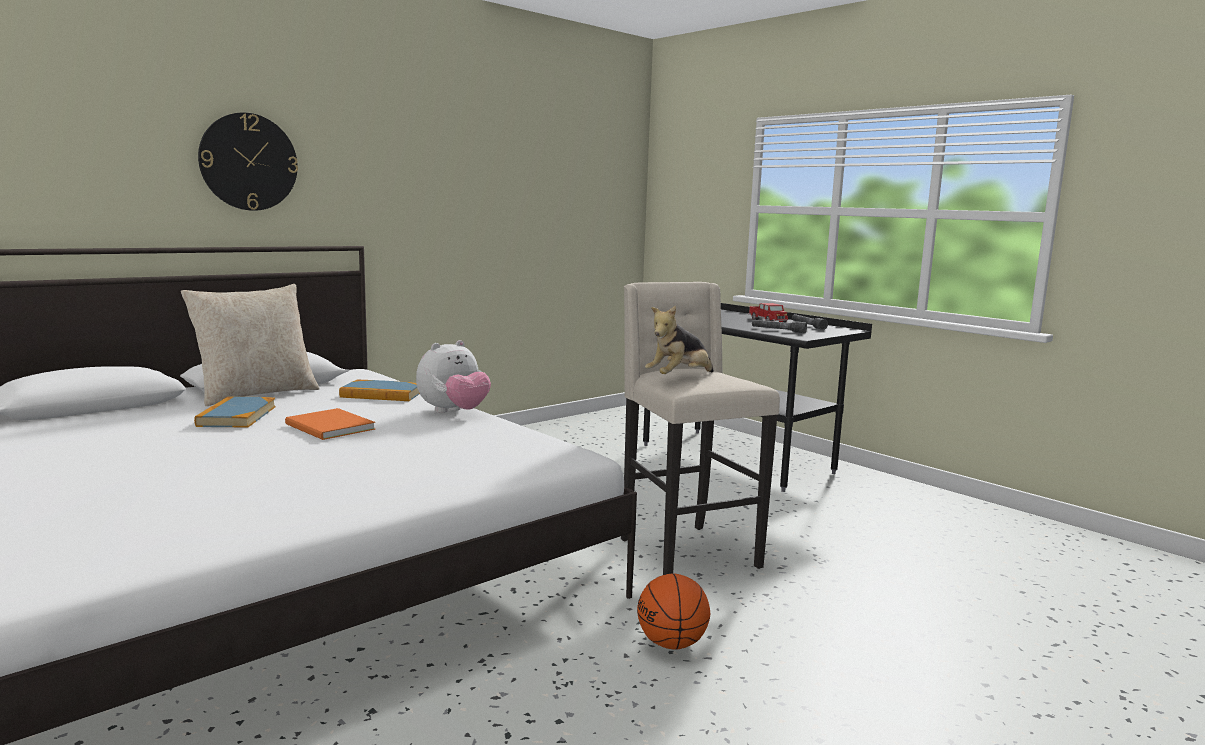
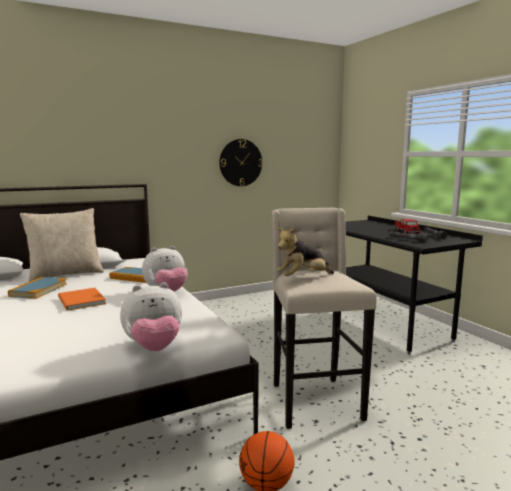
camera: 15 degrees right, 0 degrees up
wall clock [198,113,298,211] -> wall clock moved to [219,139,263,186]
none -> plush toy [120,282,182,351]

